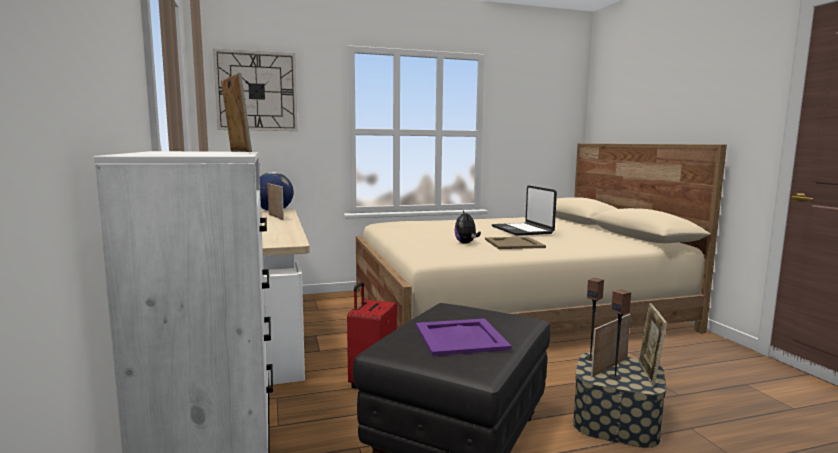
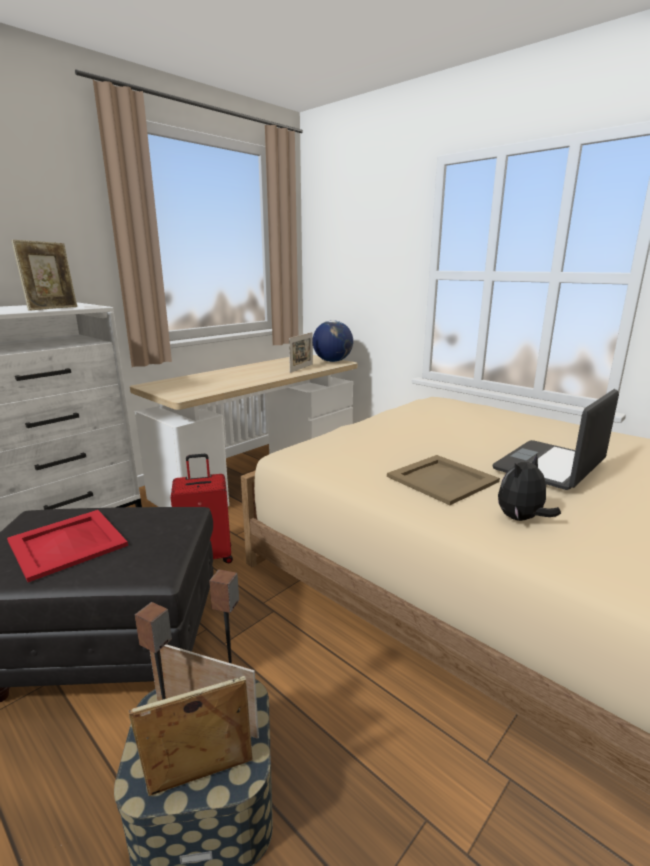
camera: 60 degrees right, 10 degrees up
wall clock [213,49,298,131] -> none
purple tray [416,318,511,356] -> red tray [7,510,128,582]
plush toy [455,211,481,243] -> plush toy moved to [498,454,561,521]

